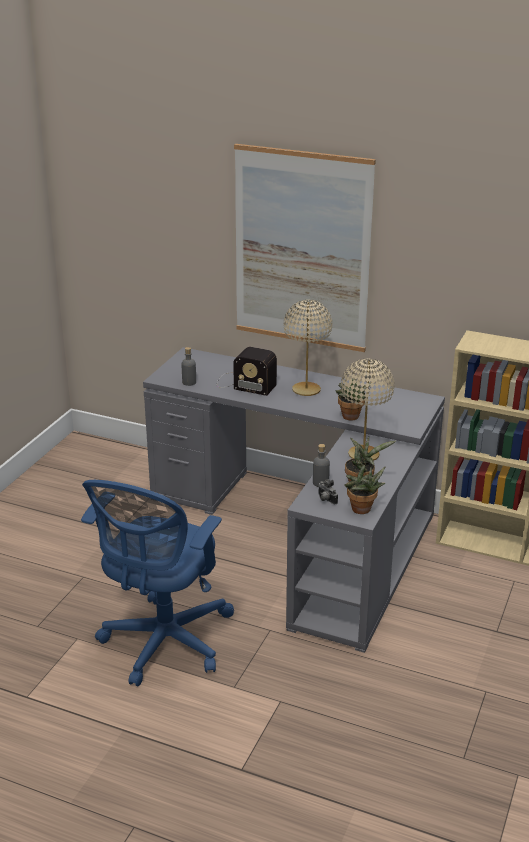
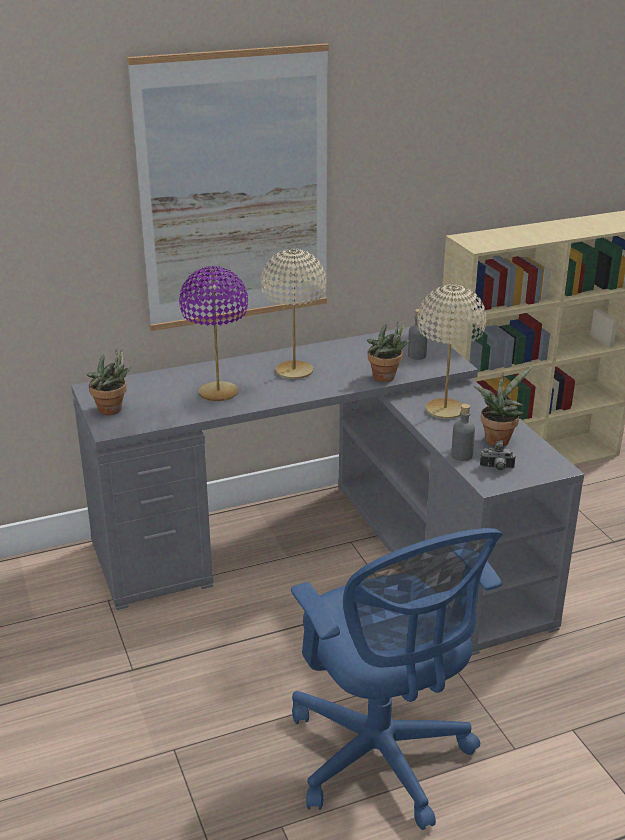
camera: 45 degrees left, 0 degrees up
grey bottle [181,347,196,386] -> grey bottle moved to [408,309,428,360]
radio [217,347,277,396] -> purple table lamp [179,266,248,401]
potted plant [344,465,386,514] -> potted plant moved to [87,349,131,415]

